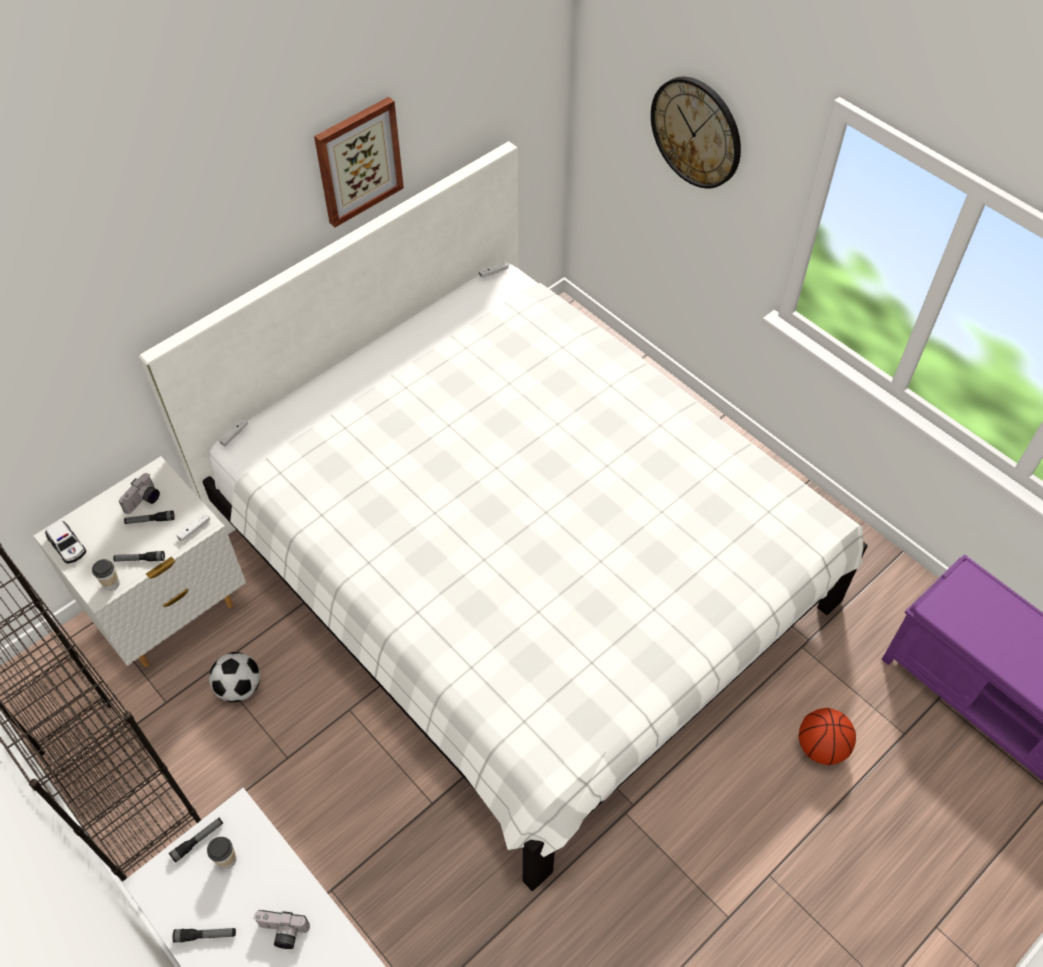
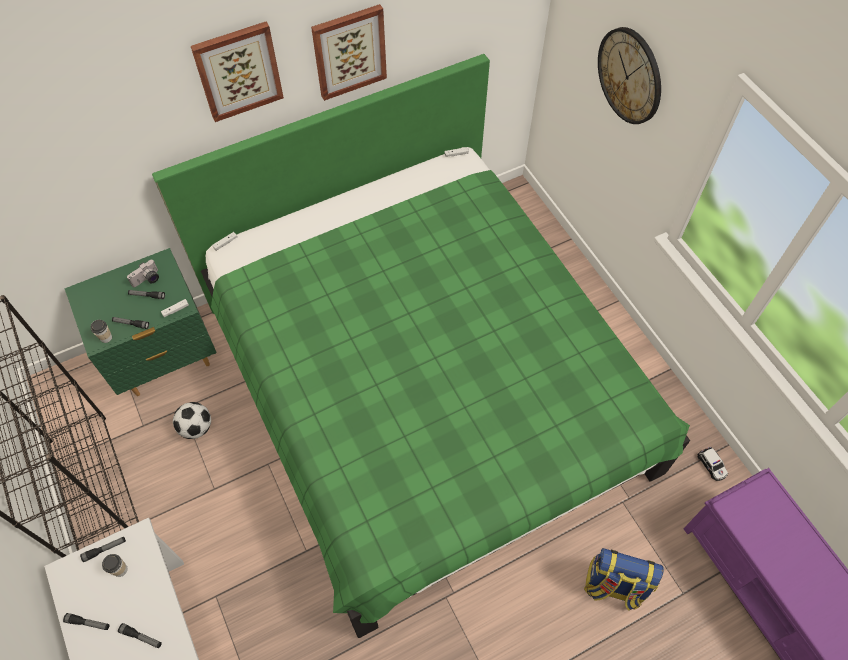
camera: 15 degrees right, 5 degrees up
white nightstand [34,456,246,667] -> green nightstand [64,248,217,396]
toy car [45,521,86,563] -> toy car moved to [697,447,728,481]
white bed [139,141,868,891] -> green bed [152,54,690,638]
camera [253,910,310,949] -> flashlight [118,623,162,648]
basketball [799,708,856,765] -> backpack [584,548,664,611]
none -> picture [191,22,284,122]

